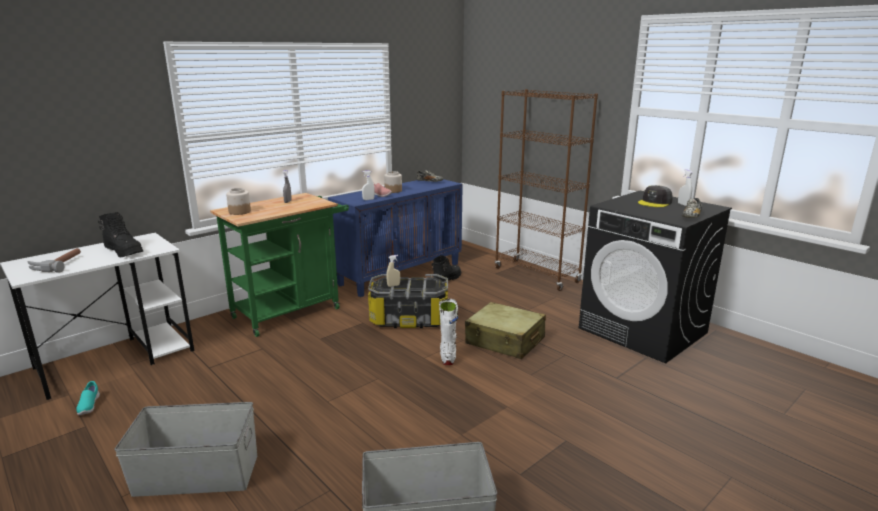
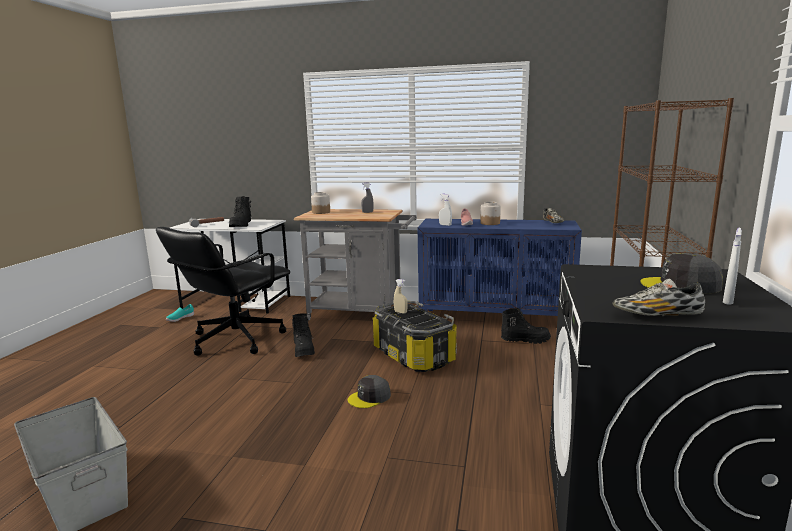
camera: 55 degrees right, 5 degrees down
grey storage box [114,402,257,497] -> none
green cart [210,193,349,337] -> grey cart [294,209,417,320]
white boot [439,299,458,365] -> grey cap [348,375,391,408]
beige suitcase [465,302,546,359] -> none
none -> black office chair [156,227,290,356]
none -> black boot [292,313,315,357]

